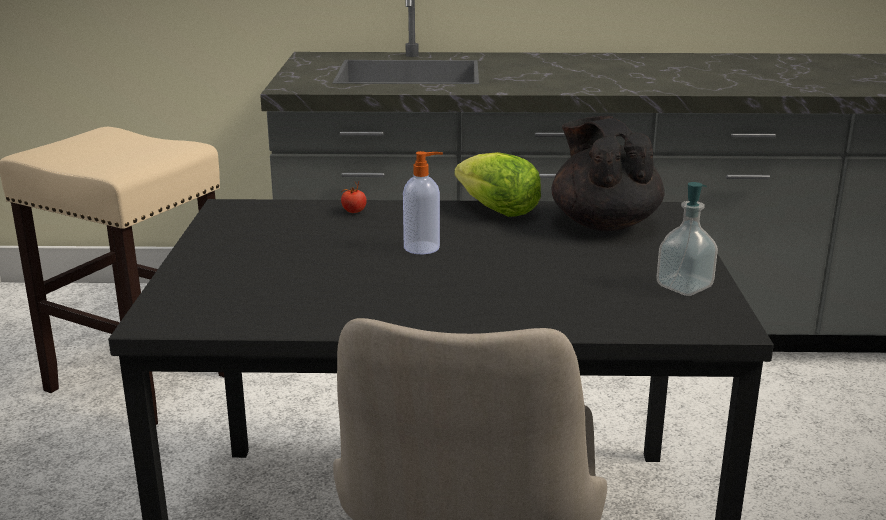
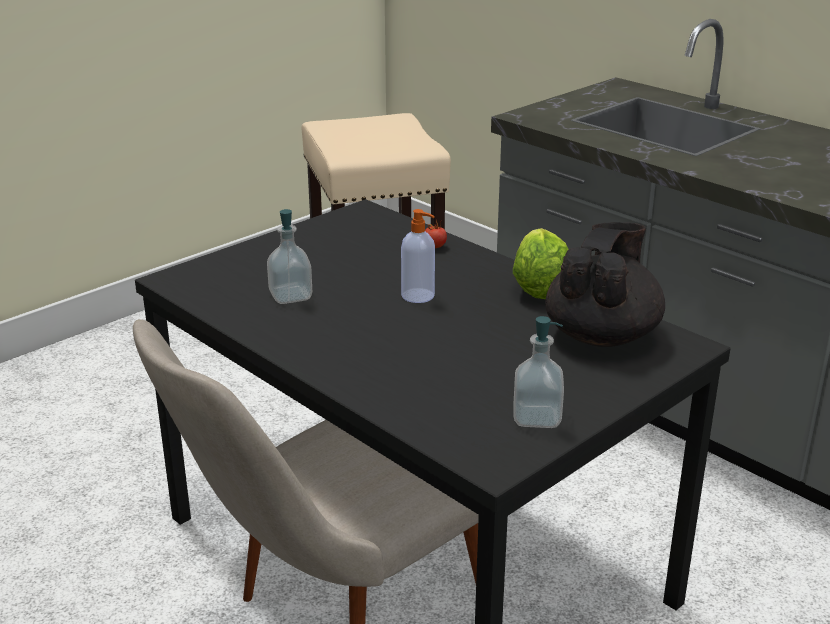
camera: 45 degrees right, 5 degrees up
none -> soap dispenser [267,209,312,304]

